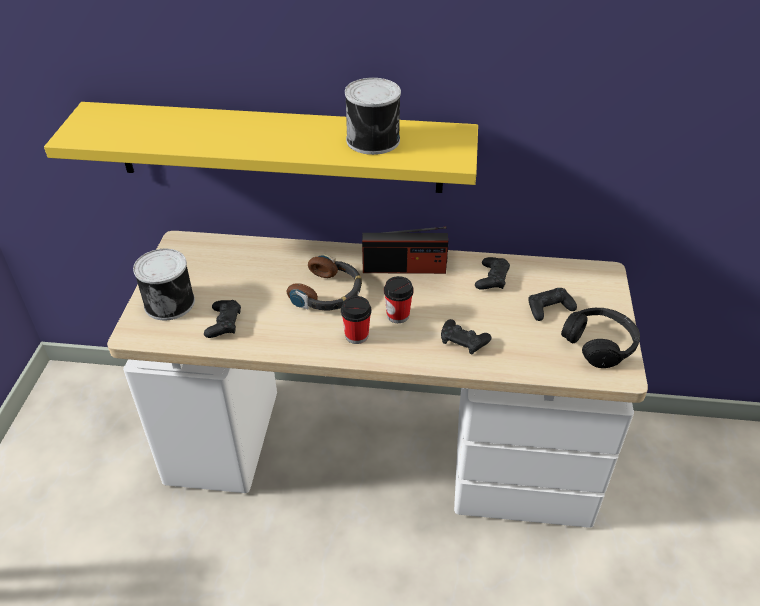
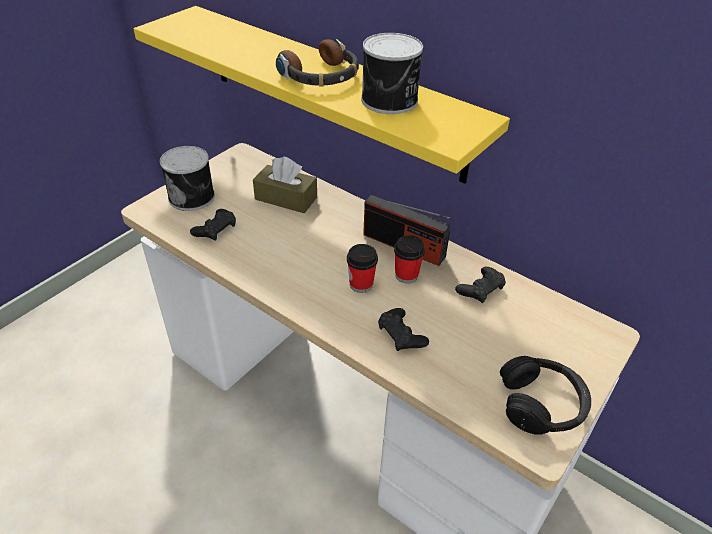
camera: 30 degrees right, 0 degrees up
headphones [287,254,362,310] -> headphones moved to [276,39,359,87]
cup [341,296,371,344] -> cup moved to [394,235,425,284]
black game controller [528,288,577,321] -> none
none -> brown tissue box [253,157,317,213]

